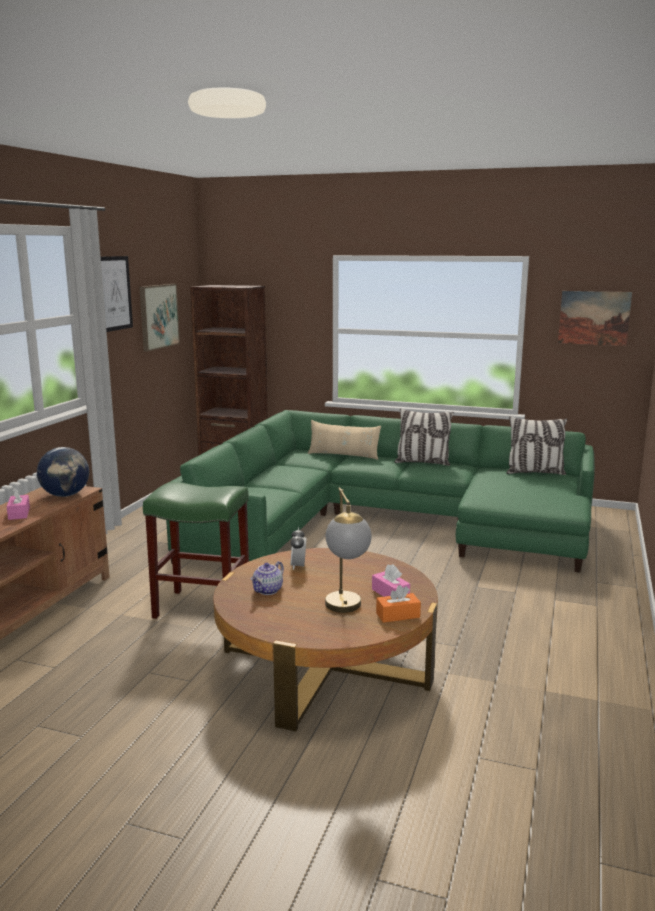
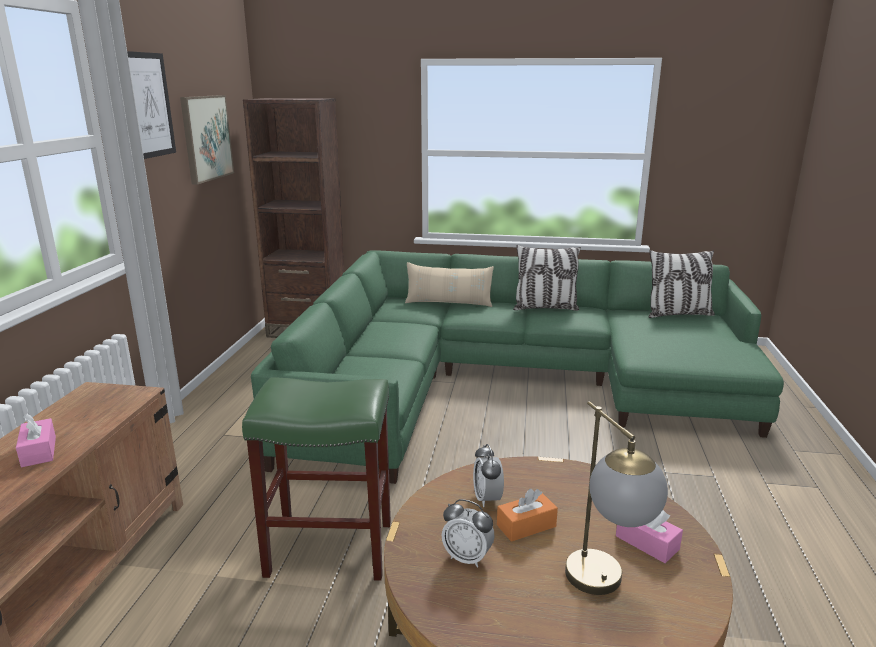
camera: 10 degrees left, 5 degrees up
globe [37,447,89,497] -> none
teapot [250,561,284,595] -> alarm clock [442,499,495,568]
orange tissue box [376,585,421,623] -> orange tissue box moved to [497,489,558,542]
picture [558,291,632,346] -> none

